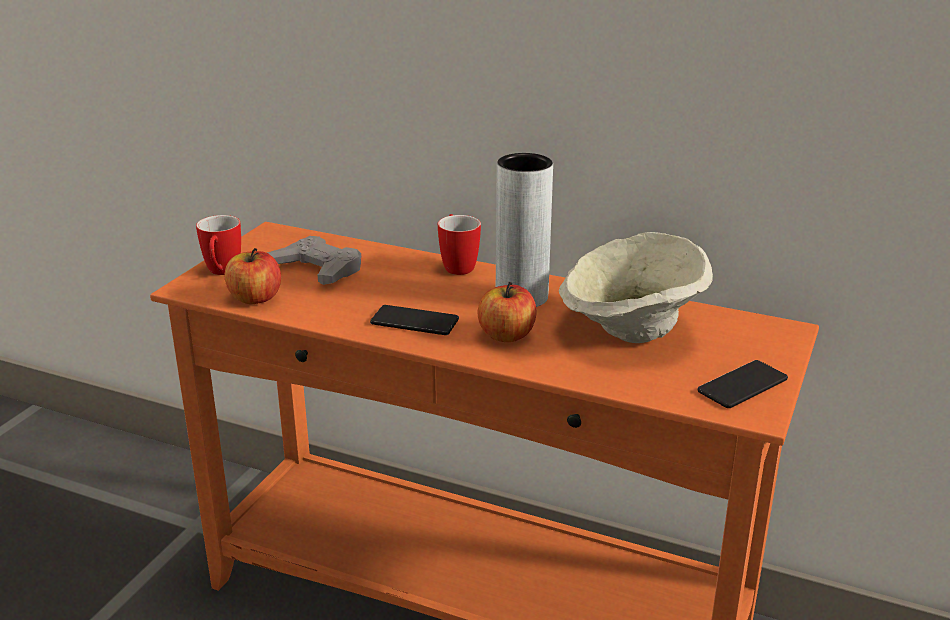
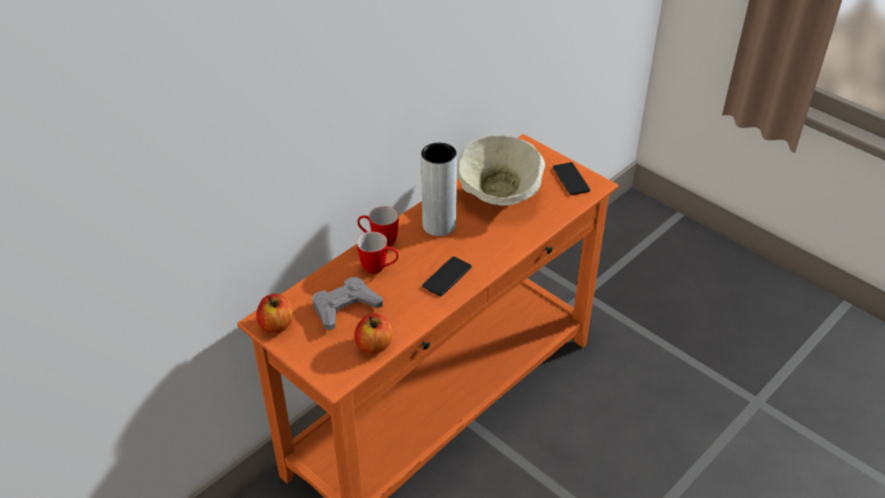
camera: 70 degrees left, 15 degrees up
mug [196,215,241,275] -> mug moved to [357,232,399,274]
apple [478,282,536,342] -> apple moved to [256,294,293,334]

